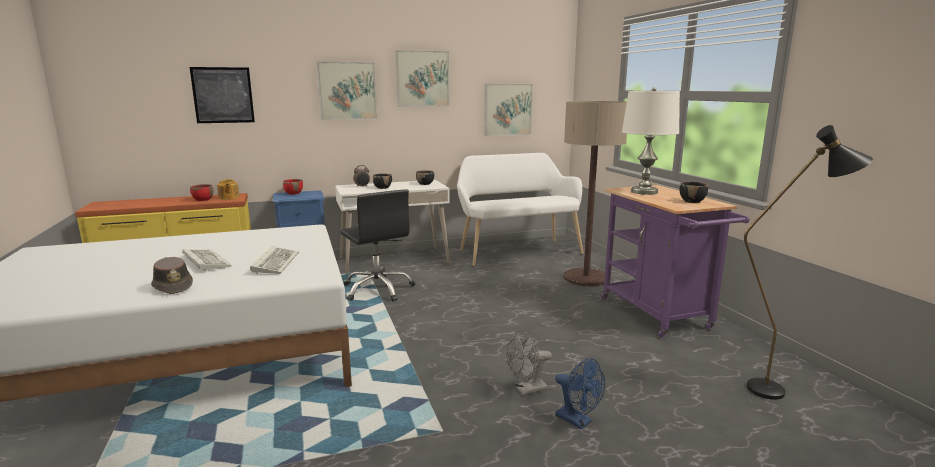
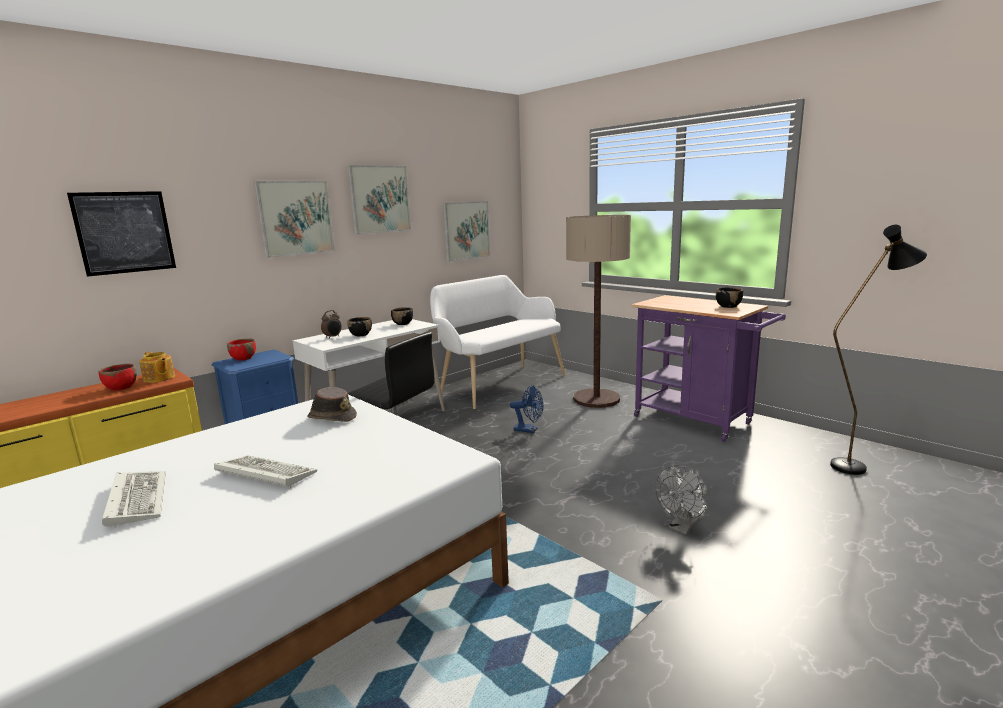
camera: 25 degrees left, 0 degrees up
brown hat [151,257,193,294] -> brown hat moved to [307,387,357,422]
keyboard [250,246,299,274] -> keyboard moved to [102,471,166,528]
blue fan [555,358,605,429] -> blue fan moved to [510,385,543,433]
white table lamp [622,87,680,195] -> none

